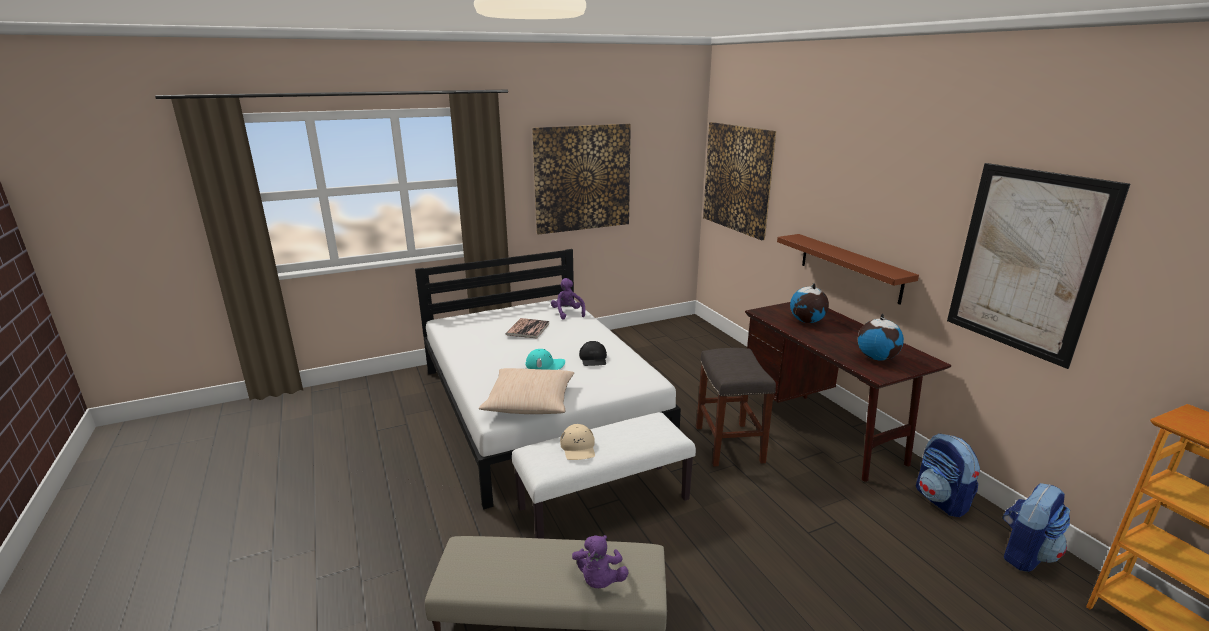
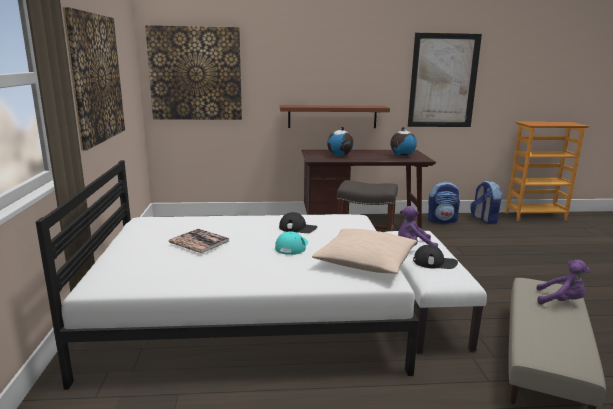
camera: 70 degrees left, 5 degrees down
purple plush toy [551,278,585,320] -> purple plush toy moved to [398,206,438,247]
beige cap [560,424,595,460] -> black cap [413,245,458,269]

